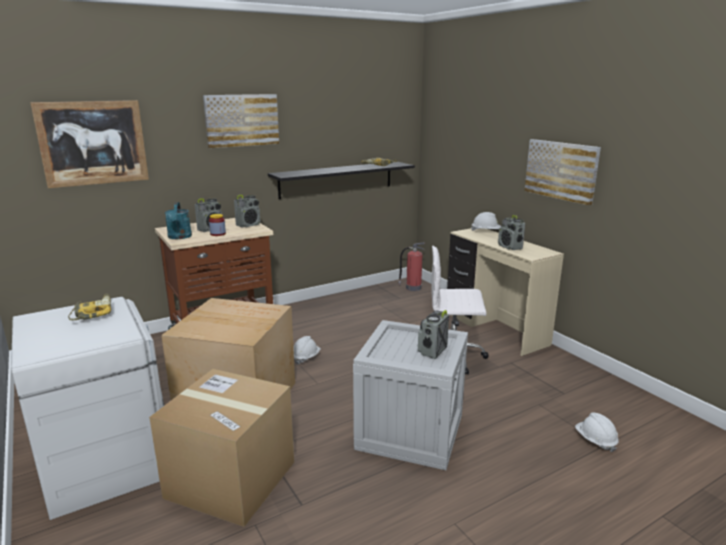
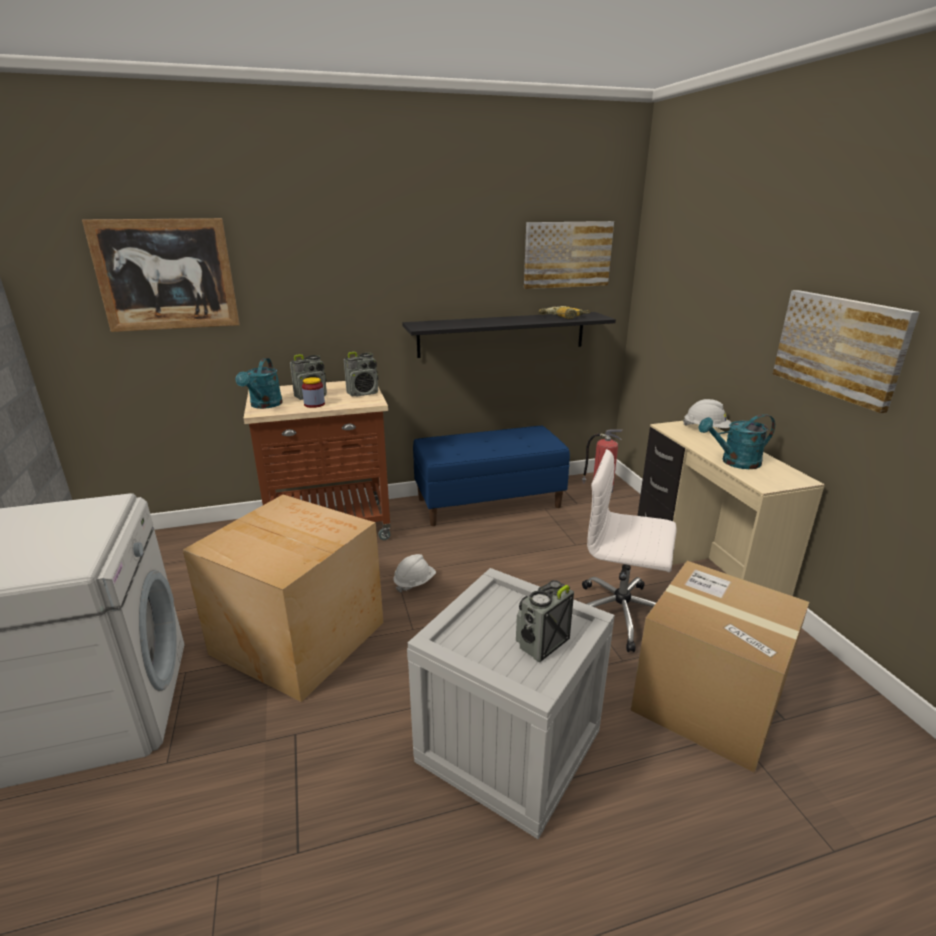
camera: 15 degrees right, 5 degrees up
power drill [68,293,111,320] -> none
cardboard box [149,369,294,527] -> cardboard box moved to [631,561,809,773]
picture [203,94,279,148] -> picture moved to [524,221,614,289]
radio [498,215,525,250] -> turquoise watering can [698,414,775,469]
white hard hat [575,412,619,452] -> none
none -> blue bench [413,426,570,526]

